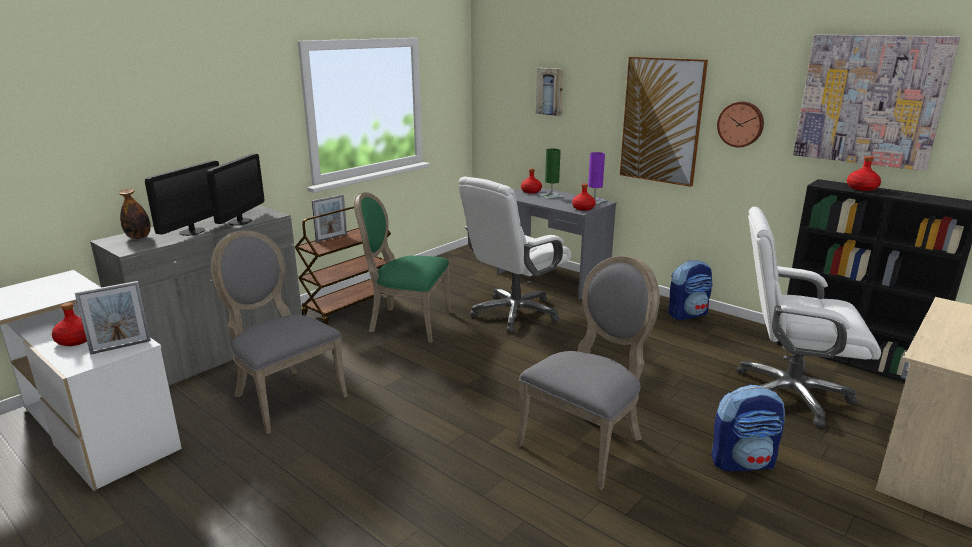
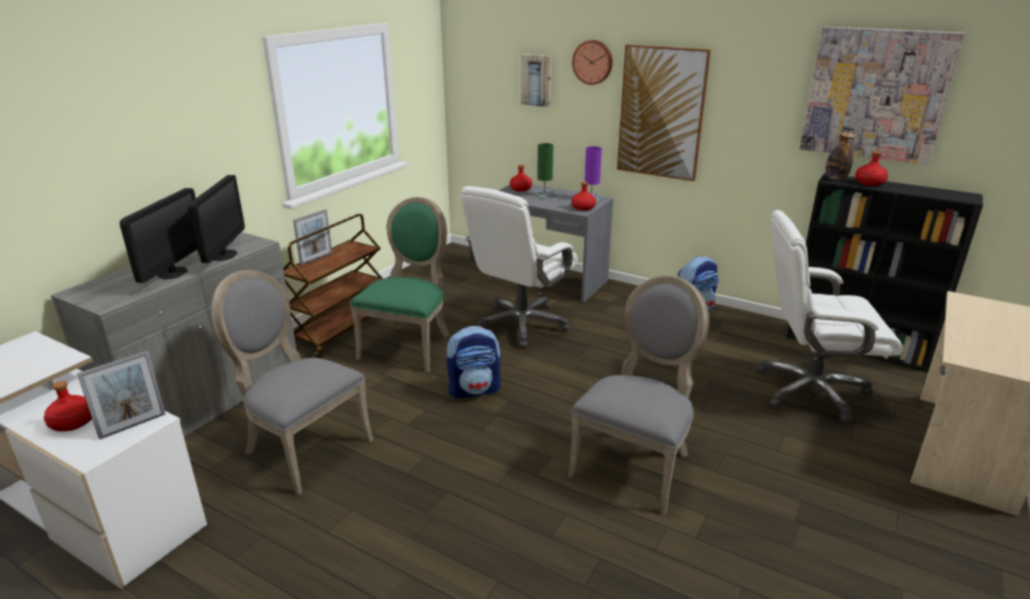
camera: 10 degrees left, 5 degrees up
bottle [119,189,151,239] -> bottle moved to [825,132,854,181]
green chair [354,192,452,343] -> green chair turned 105 degrees clockwise [350,197,450,372]
backpack [711,385,785,471] -> backpack moved to [446,326,501,399]
wall clock [717,102,764,147] -> wall clock moved to [572,40,612,85]

